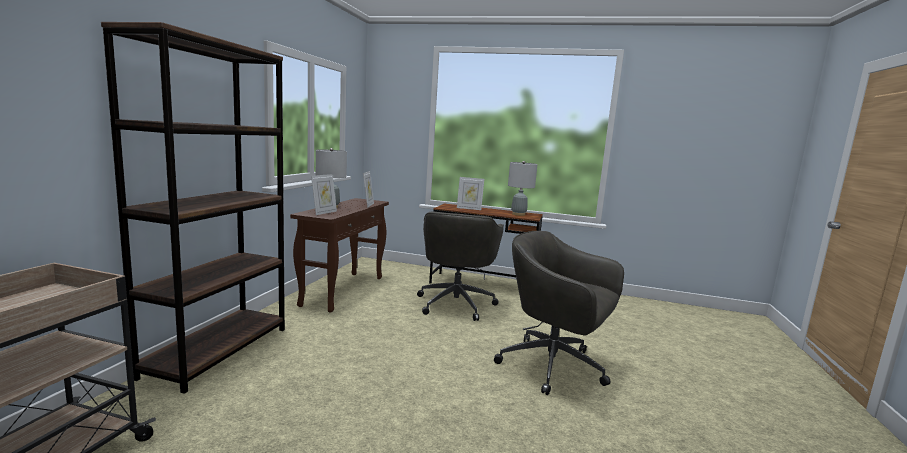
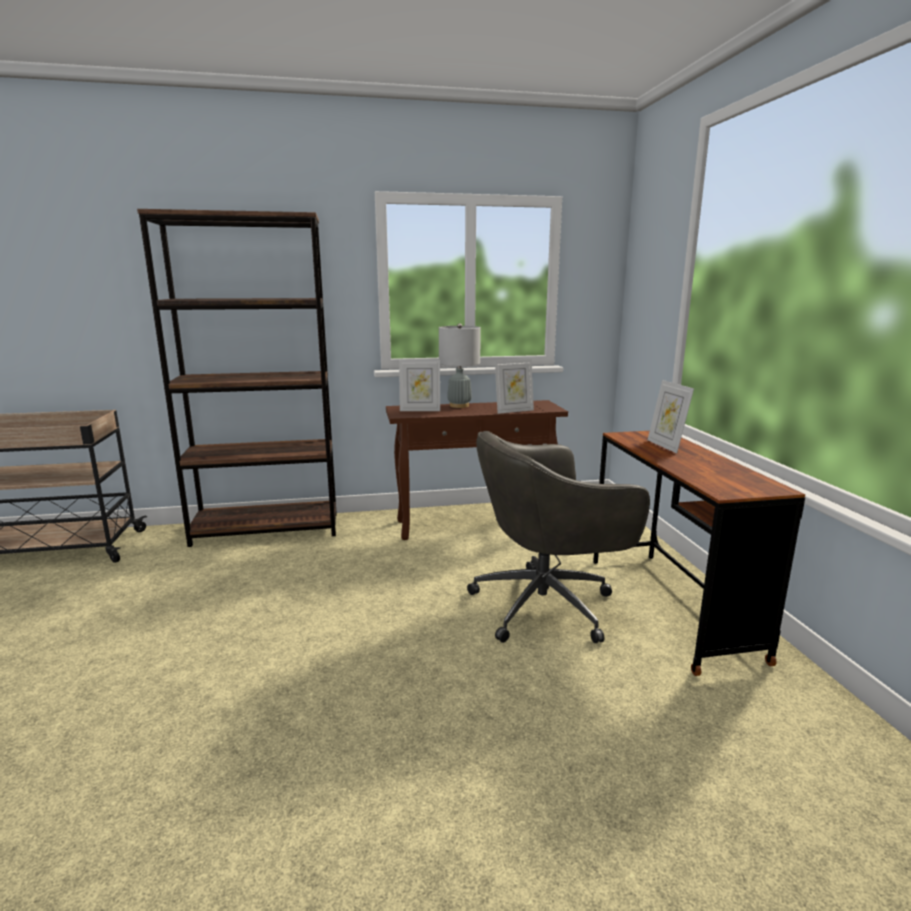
camera: 65 degrees right, 5 degrees up
grey office chair [494,231,624,395] -> none
grey table lamp [508,161,537,216] -> none

